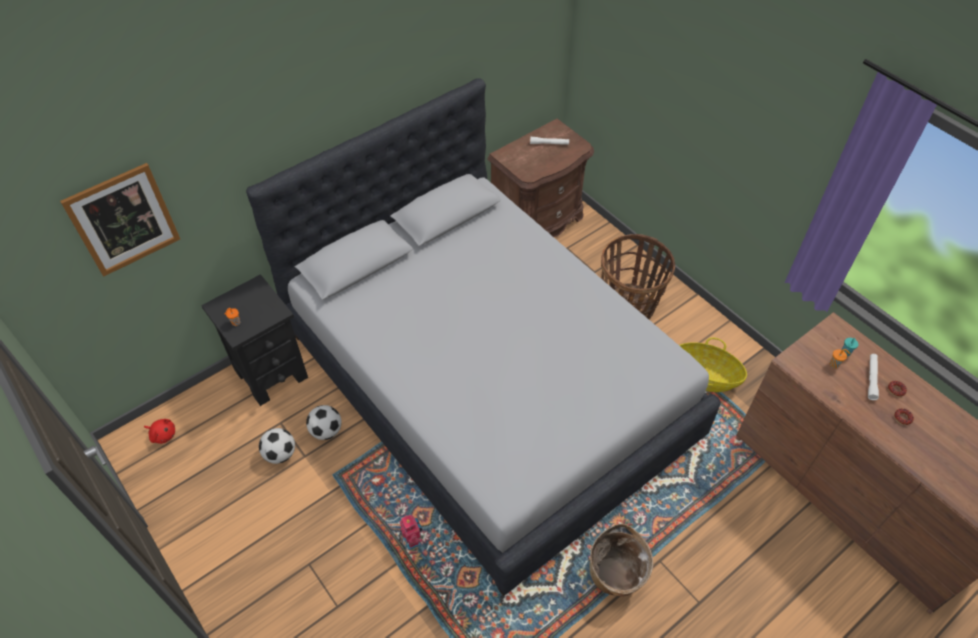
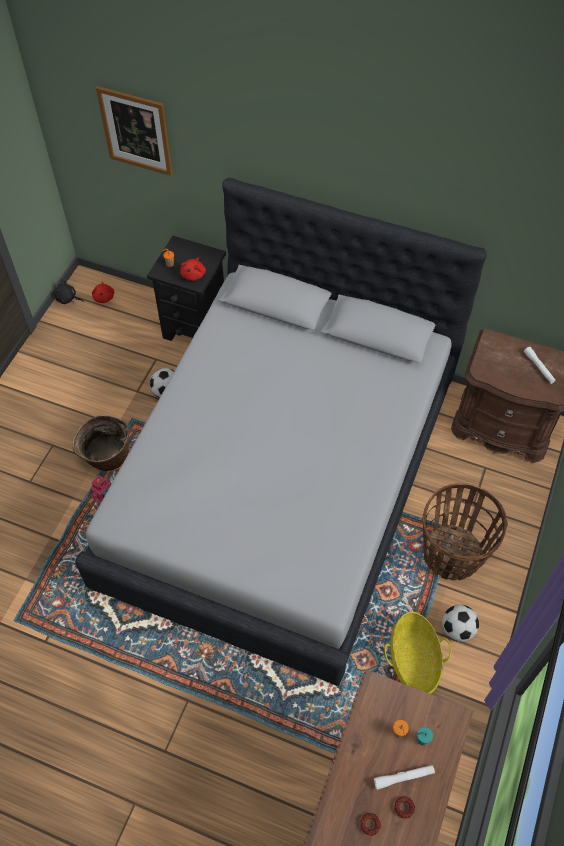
camera: 60 degrees right, 5 degrees up
football [259,428,295,464] -> football moved to [442,604,479,642]
basket [589,524,654,597] -> basket moved to [72,416,129,471]
none -> black plush toy [54,279,84,304]
none -> red plush toy [180,257,206,281]

